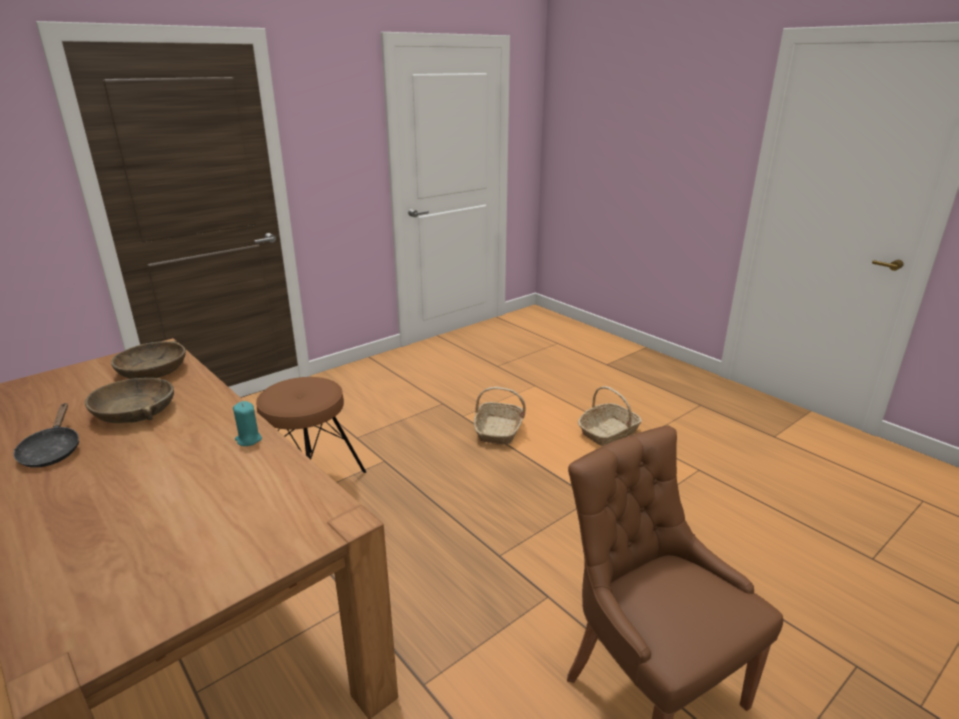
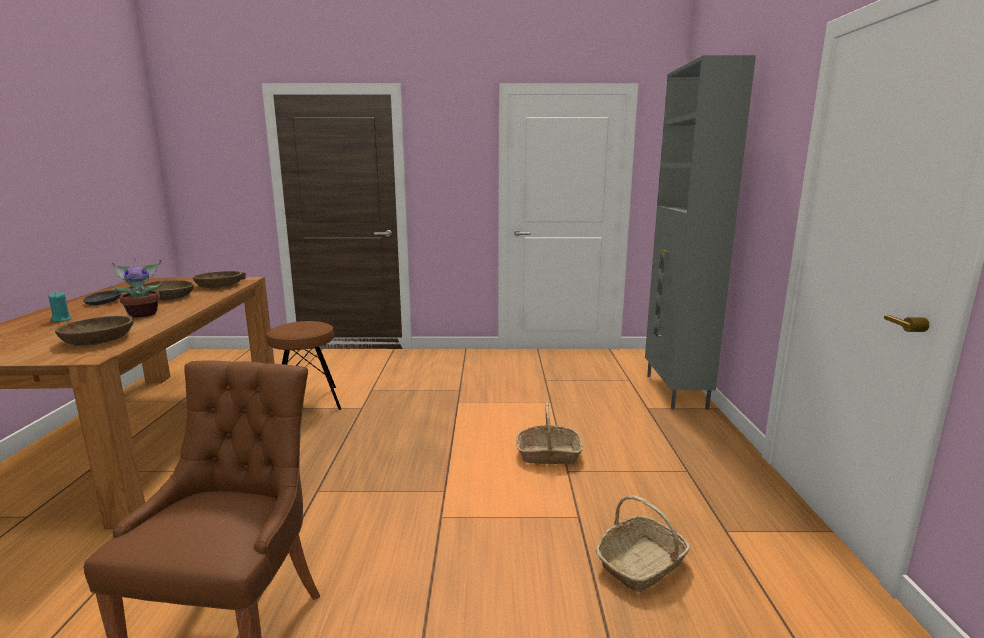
camera: 40 degrees right, 10 degrees down
turquoise candle [233,401,262,446] -> turquoise candle moved to [48,292,72,322]
basket [474,387,526,445] -> basket moved to [596,495,690,592]
none -> brown bowl [55,316,134,345]
none -> potted plant [111,258,163,317]
none -> grey cabinet [645,55,756,409]

